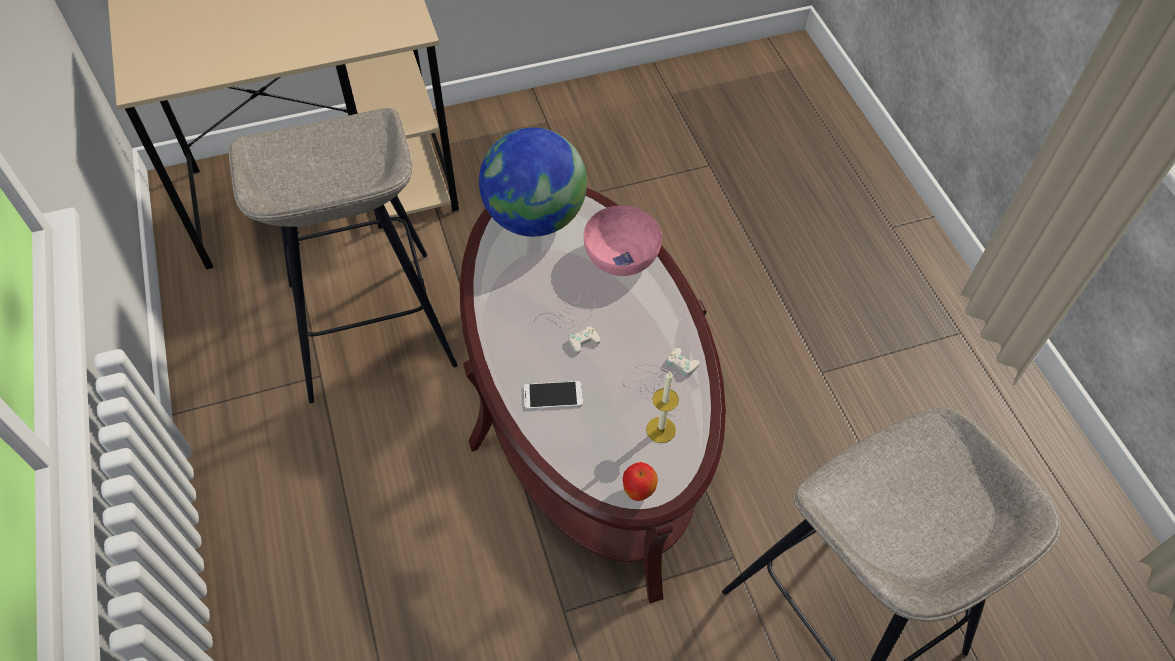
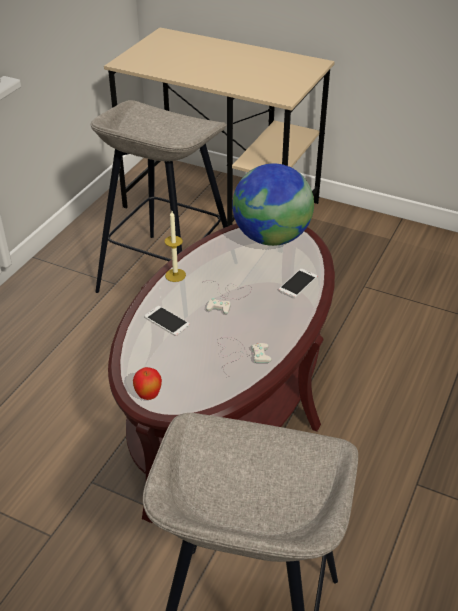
camera: 45 degrees right, 15 degrees down
pink bowl [584,205,662,276] -> phone [279,269,317,298]
candle [646,372,679,443] -> candle moved to [165,211,186,282]

